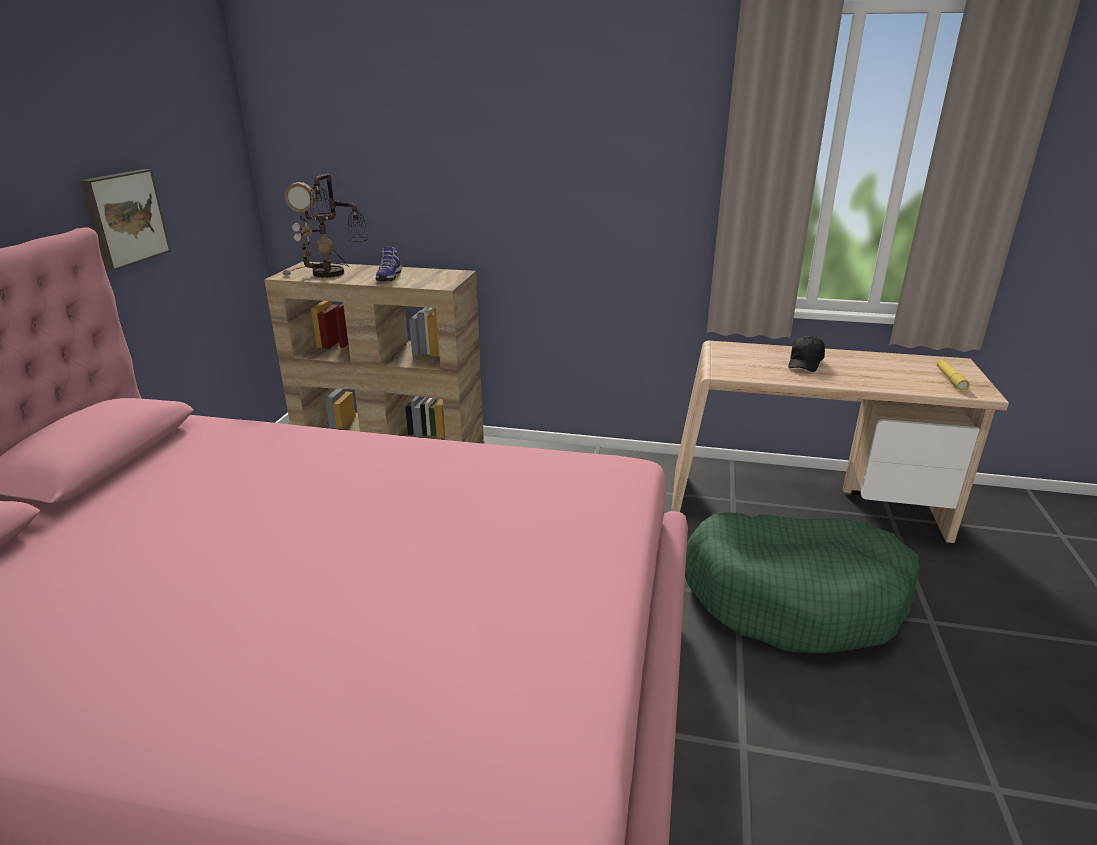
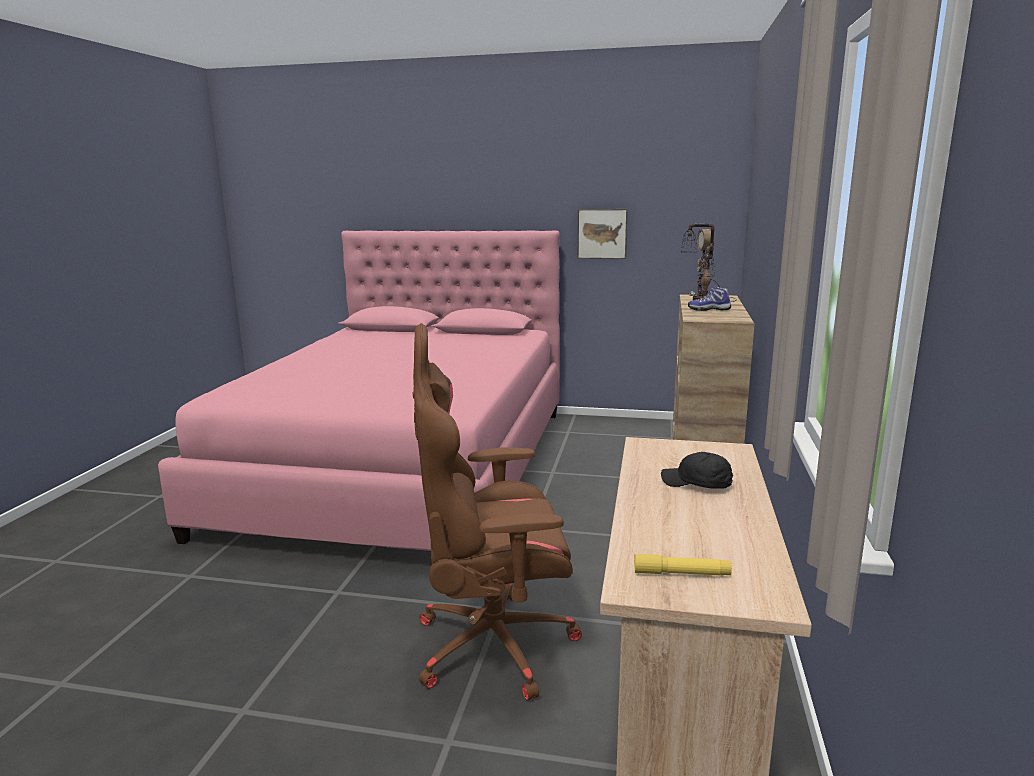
camera: 90 degrees right, 10 degrees down
green dog bed [685,513,920,653] -> brown office chair [412,323,582,701]

